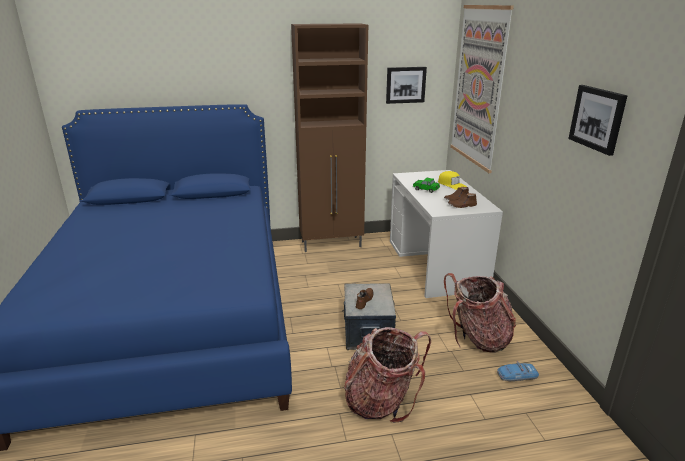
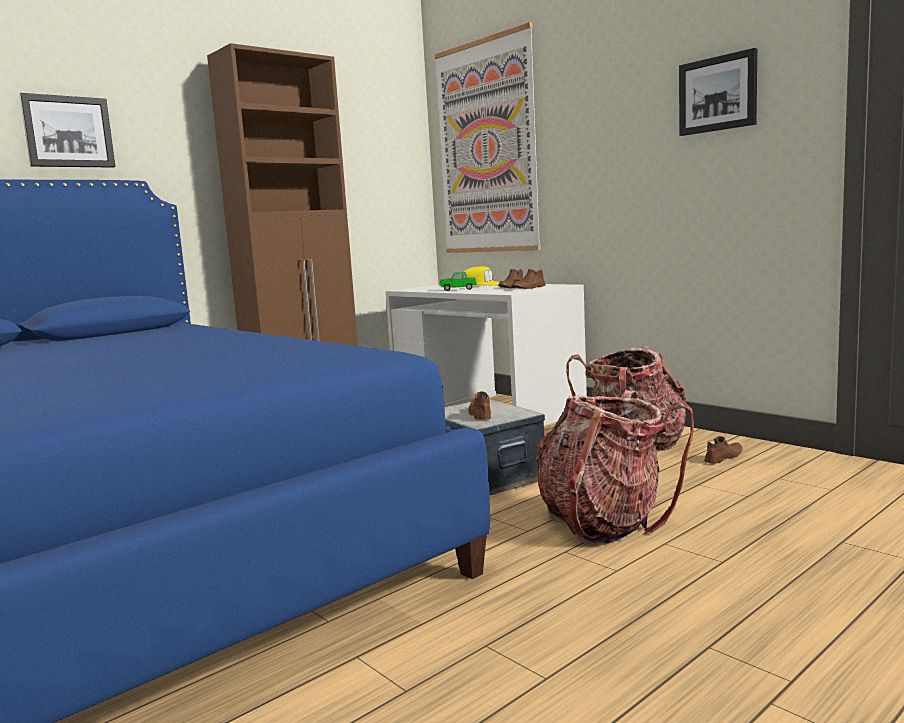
camera: 30 degrees left, 15 degrees down
picture [386,67,427,104] -> picture moved to [19,93,115,168]
toy car [497,361,539,381] -> brown shoe [704,436,743,464]

